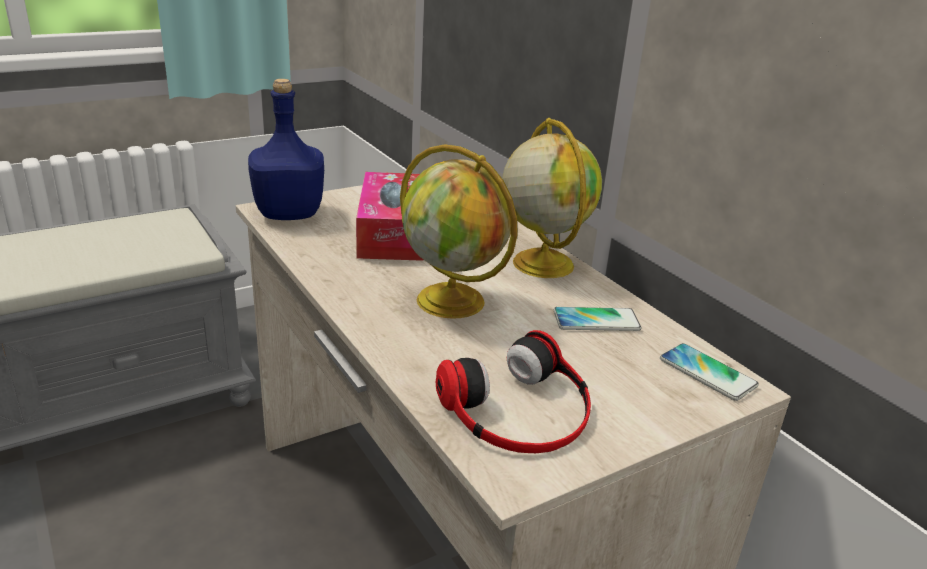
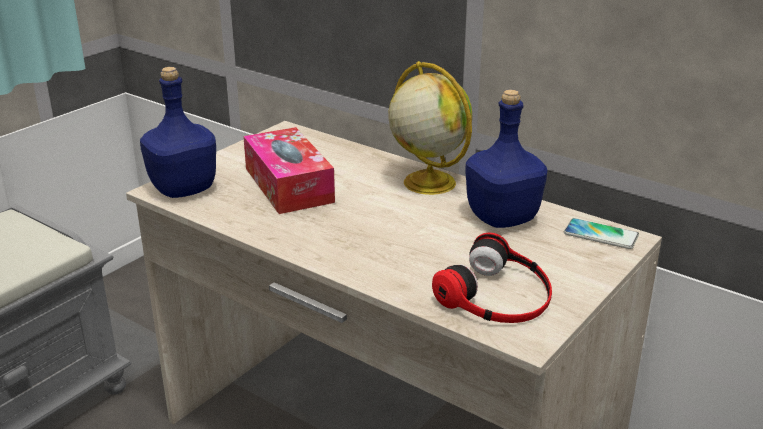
camera: 20 degrees left, 0 degrees up
globe [400,144,518,319] -> none
phone [554,307,641,331] -> blue bottle [465,90,547,228]

